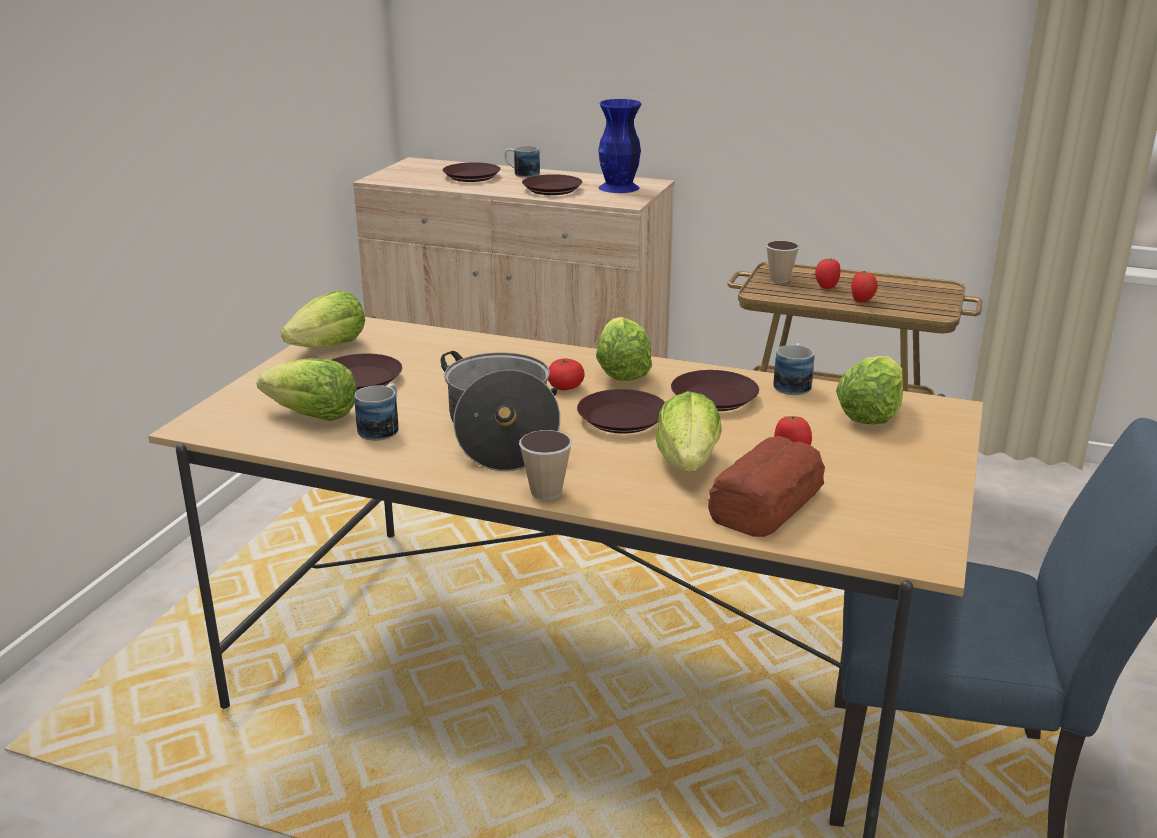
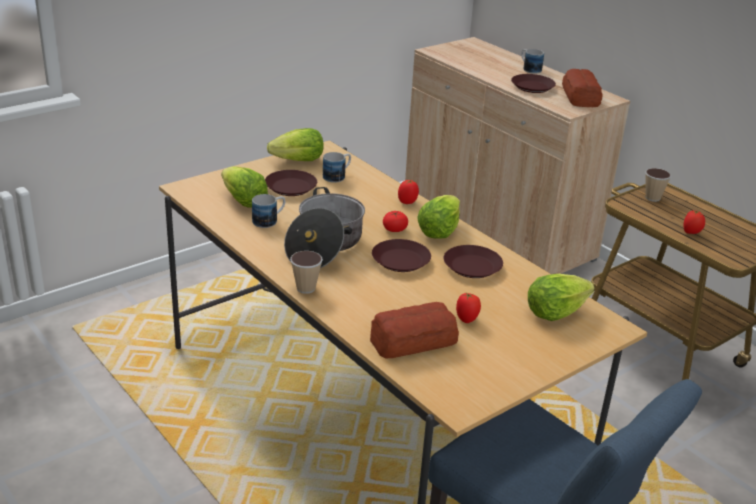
camera: 30 degrees right, 5 degrees up
brown plate [443,162,501,182] -> none
blue vase [598,99,641,193] -> bread [562,69,603,107]
lettuce [656,391,722,472] -> none
mug [773,343,814,395] -> mug moved to [323,152,351,183]
tomato [815,258,840,289] -> tomato moved to [398,180,419,204]

